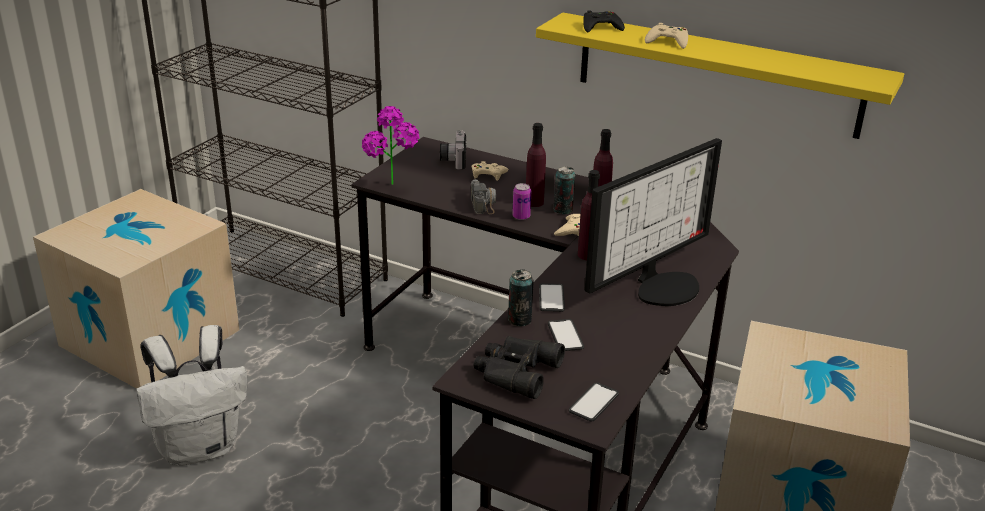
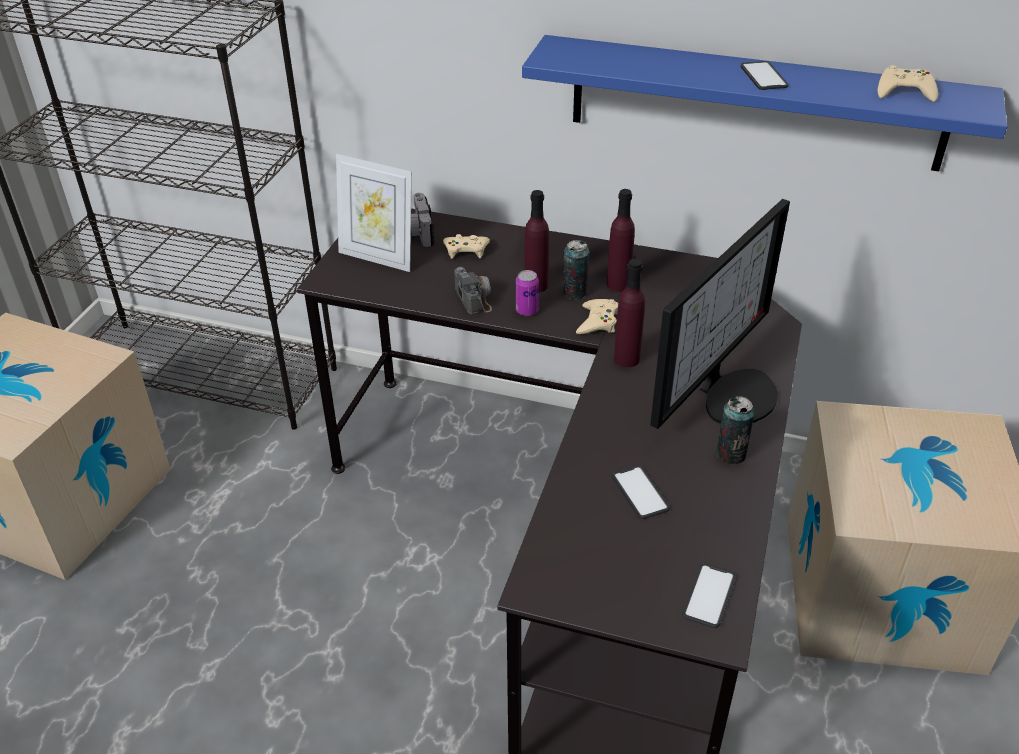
camera: 10 degrees left, 10 degrees up
white backpack [137,325,247,466] -> none
potted plant [362,106,419,185] -> none
black binoculars [473,336,565,399] -> none
can [508,270,534,326] -> can moved to [716,396,755,464]
yellow shelf [536,12,904,139] -> blue shelf [522,35,1007,171]
phone [539,283,565,312] -> phone moved to [741,61,788,90]
black game controller [583,11,625,32] -> none
beige game controller [645,23,688,49] -> beige game controller moved to [877,65,938,102]
none -> picture frame [336,154,412,272]

